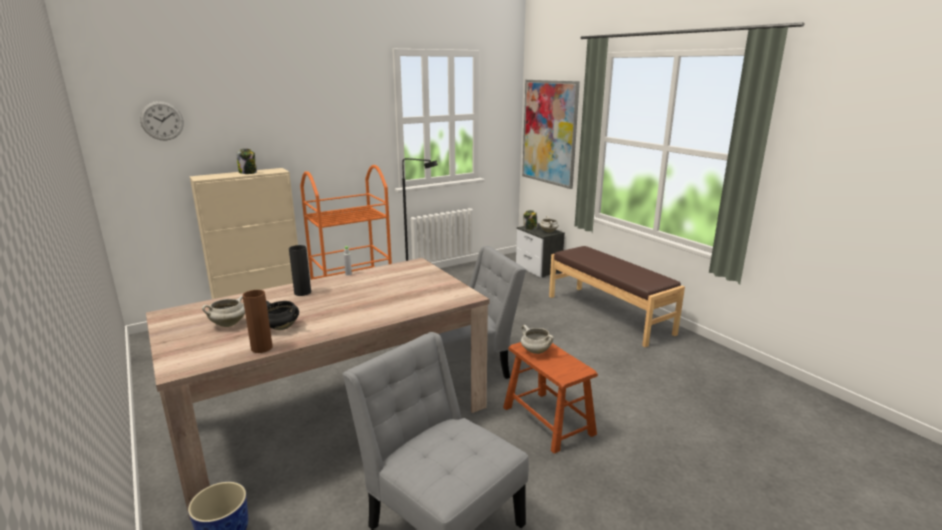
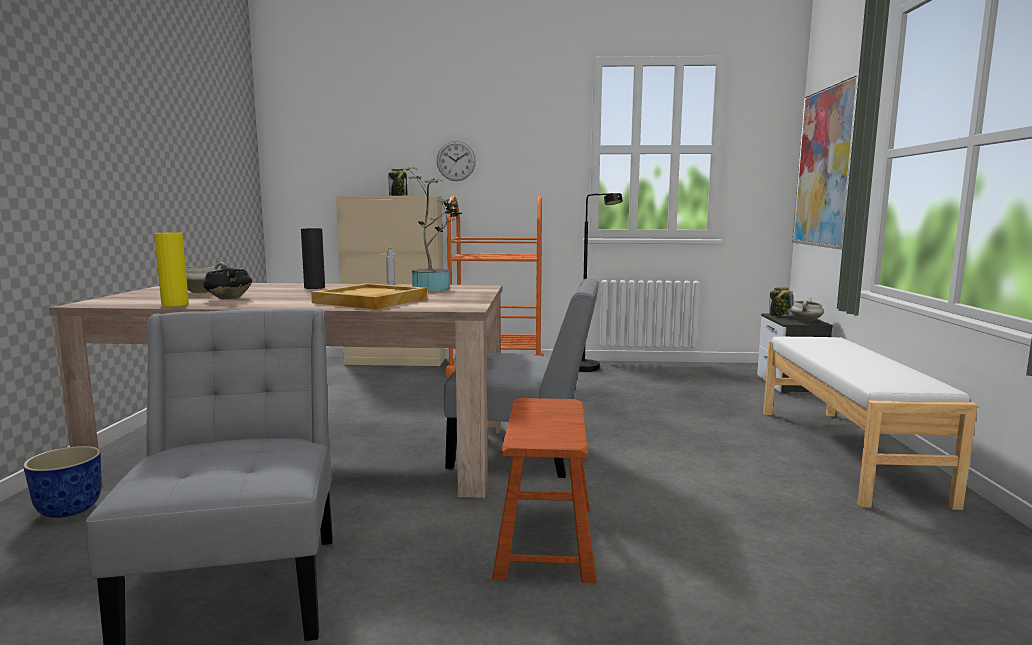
camera: 35 degrees right, 10 degrees down
wall clock [140,101,184,141] -> wall clock moved to [437,141,476,181]
brown vase [243,290,273,353] -> yellow vase [154,232,189,307]
white cooking pot [521,325,554,354] -> none
brown bench [549,246,685,347] -> white bench [763,337,977,510]
none -> beige tray [311,283,427,309]
none -> potted plant [402,167,463,292]

